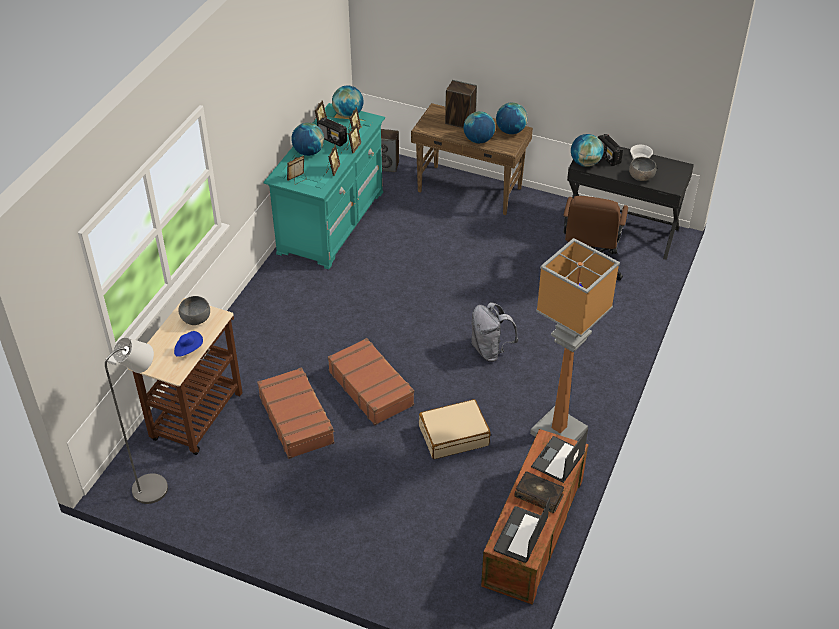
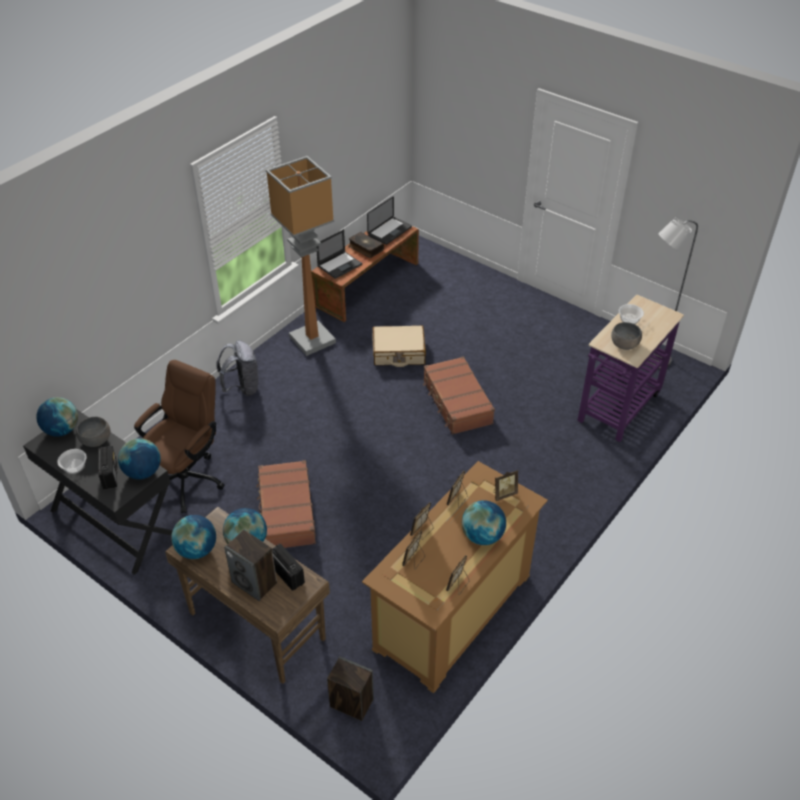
camera: 165 degrees left, 0 degrees up
brown cart [128,298,243,455] -> purple cart [577,295,684,442]
blue hat [174,331,203,357] -> bowl [619,304,644,324]
brown suitcase [257,367,335,459] -> brown suitcase moved to [256,460,316,548]
turquoise dresser [263,103,385,269] -> brown dresser [362,461,548,694]
radio [317,118,347,147] -> radio moved to [272,544,305,591]
globe [332,85,363,118] -> globe moved to [36,397,78,437]
grey backpack [471,302,518,362] -> grey backpack moved to [216,340,259,396]

